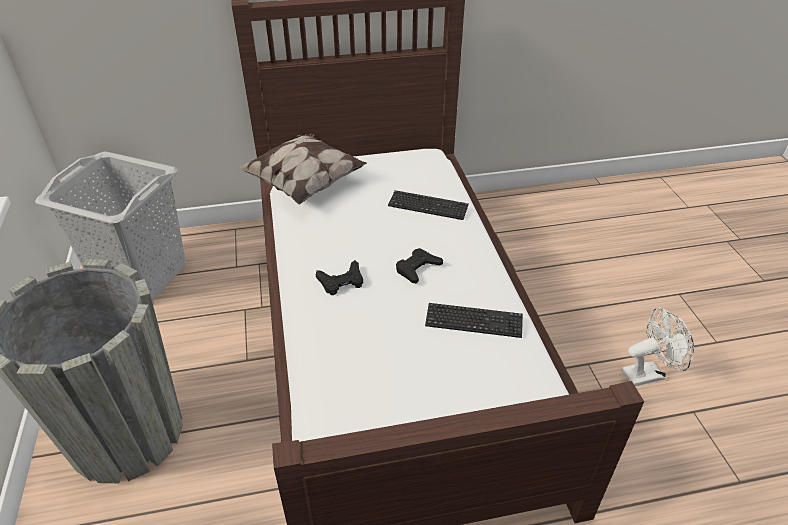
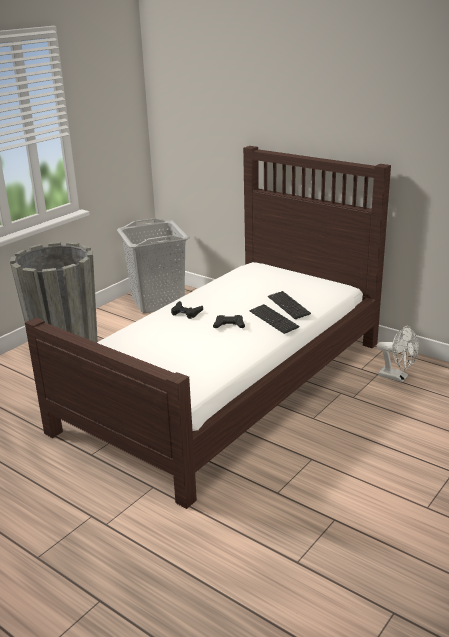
camera: 50 degrees right, 15 degrees down
pillow [238,134,367,205] -> none
keyboard [425,303,523,338] -> keyboard moved to [249,304,300,334]
white fan [621,307,694,386] -> white fan moved to [377,326,419,382]

